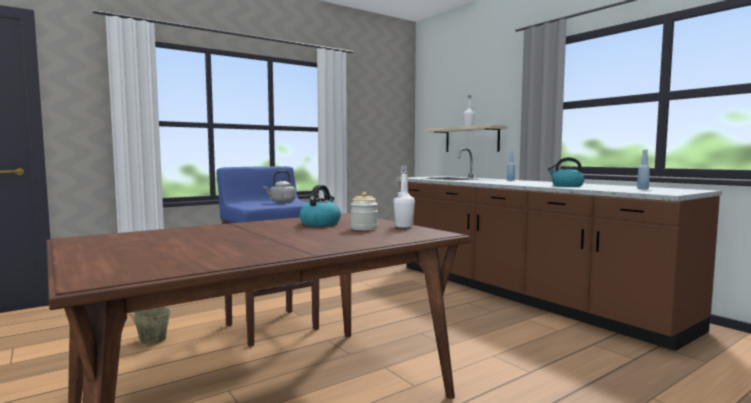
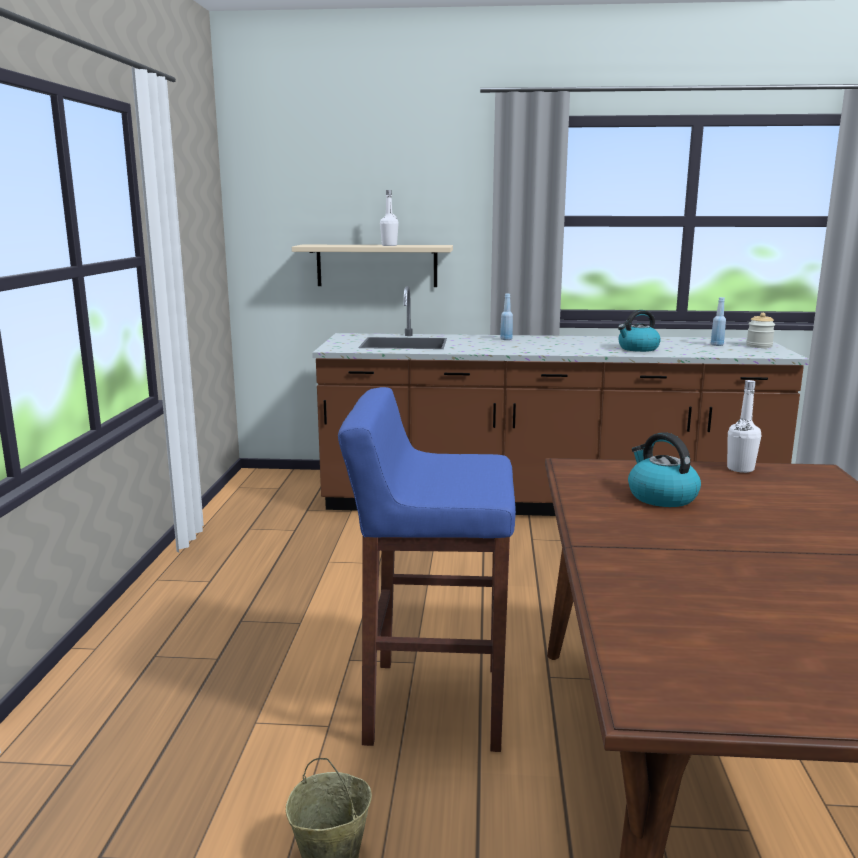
camera: 50 degrees left, 10 degrees up
grey kettle [263,170,296,203] -> none
jar [351,192,378,230] -> jar moved to [746,313,775,348]

